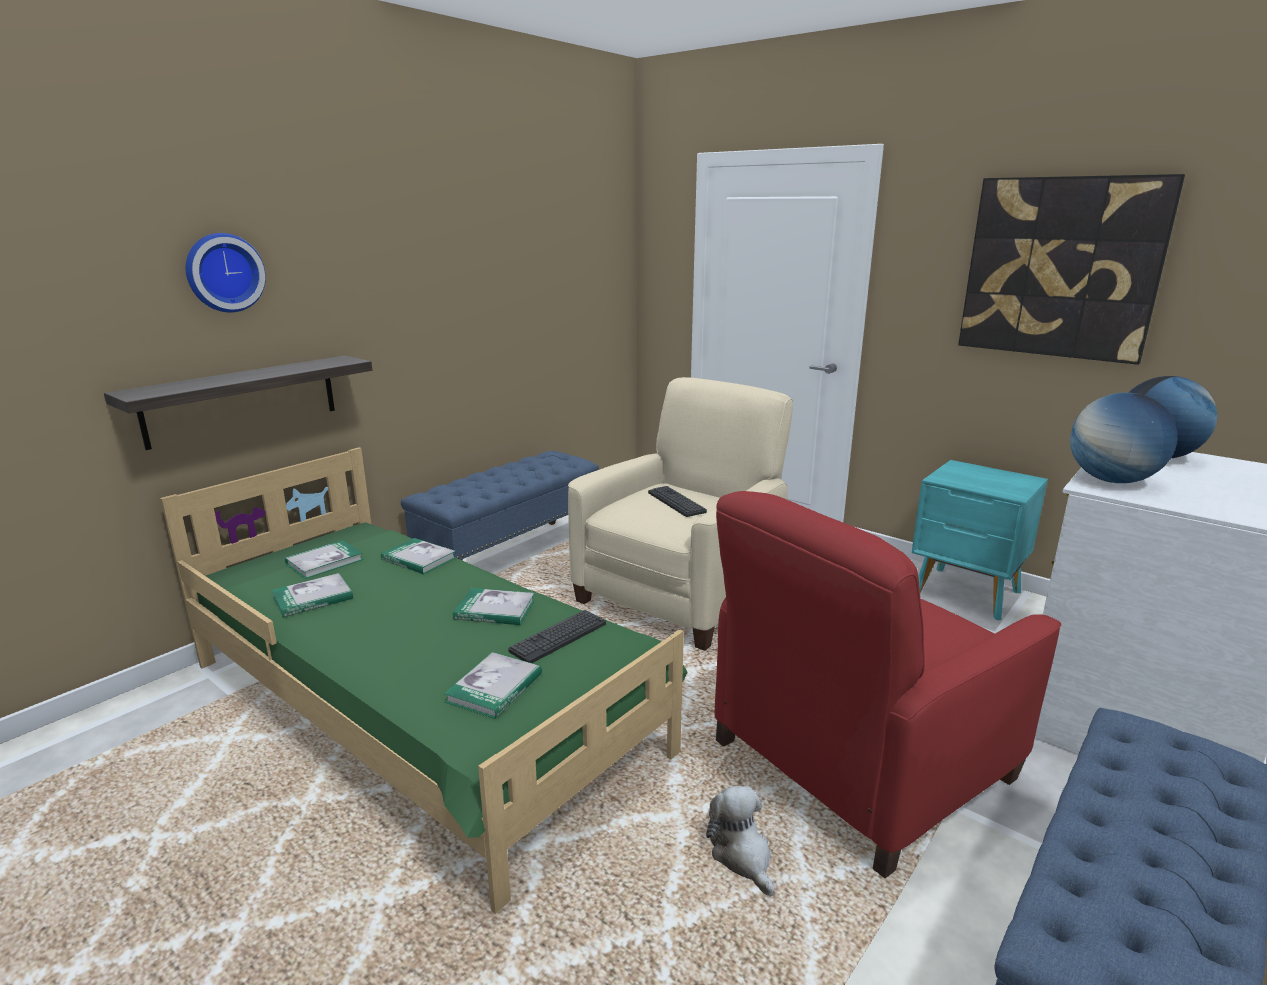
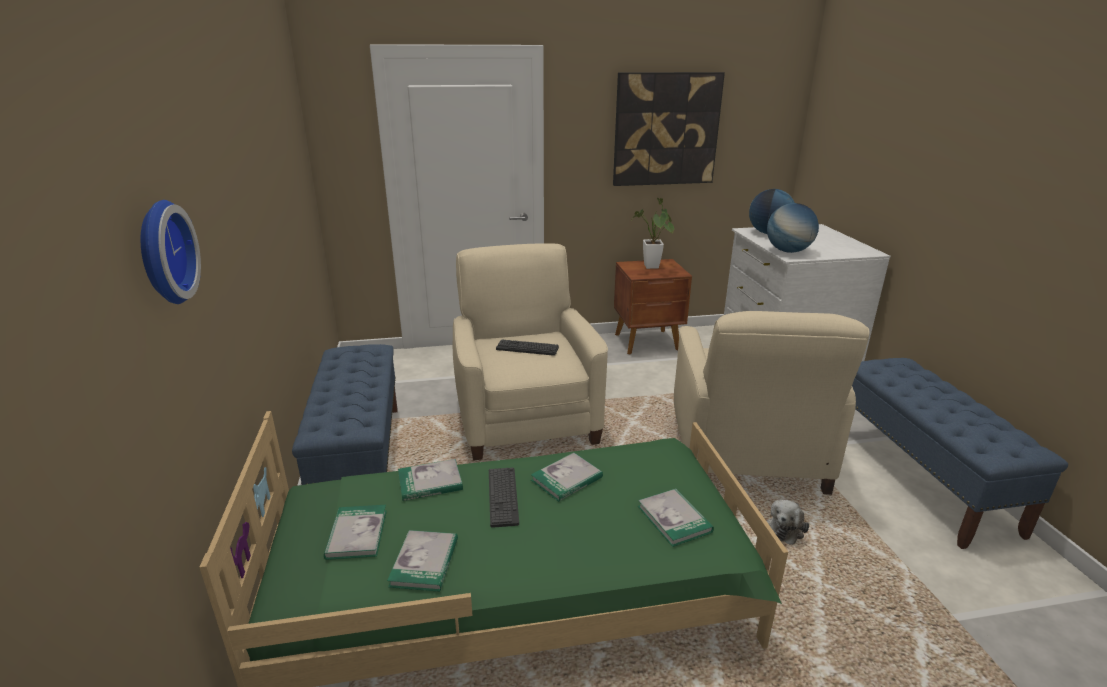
camera: 50 degrees left, 5 degrees up
shelf [104,356,372,450] -> none
keyboard [508,610,606,663] -> keyboard moved to [489,468,519,528]
plush toy [706,786,775,896] -> plush toy turned 75 degrees counterclockwise [766,500,809,545]
red armchair [715,491,1062,878] -> beige armchair [674,311,870,495]
turquoise nightstand [912,460,1048,620] -> brown nightstand [614,259,692,355]
none -> potted plant [631,198,674,269]

